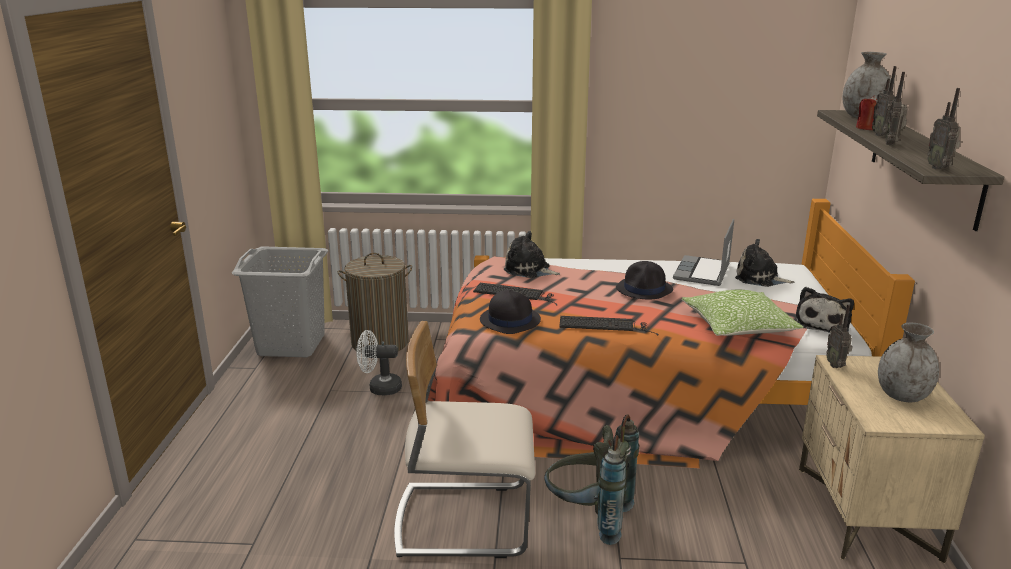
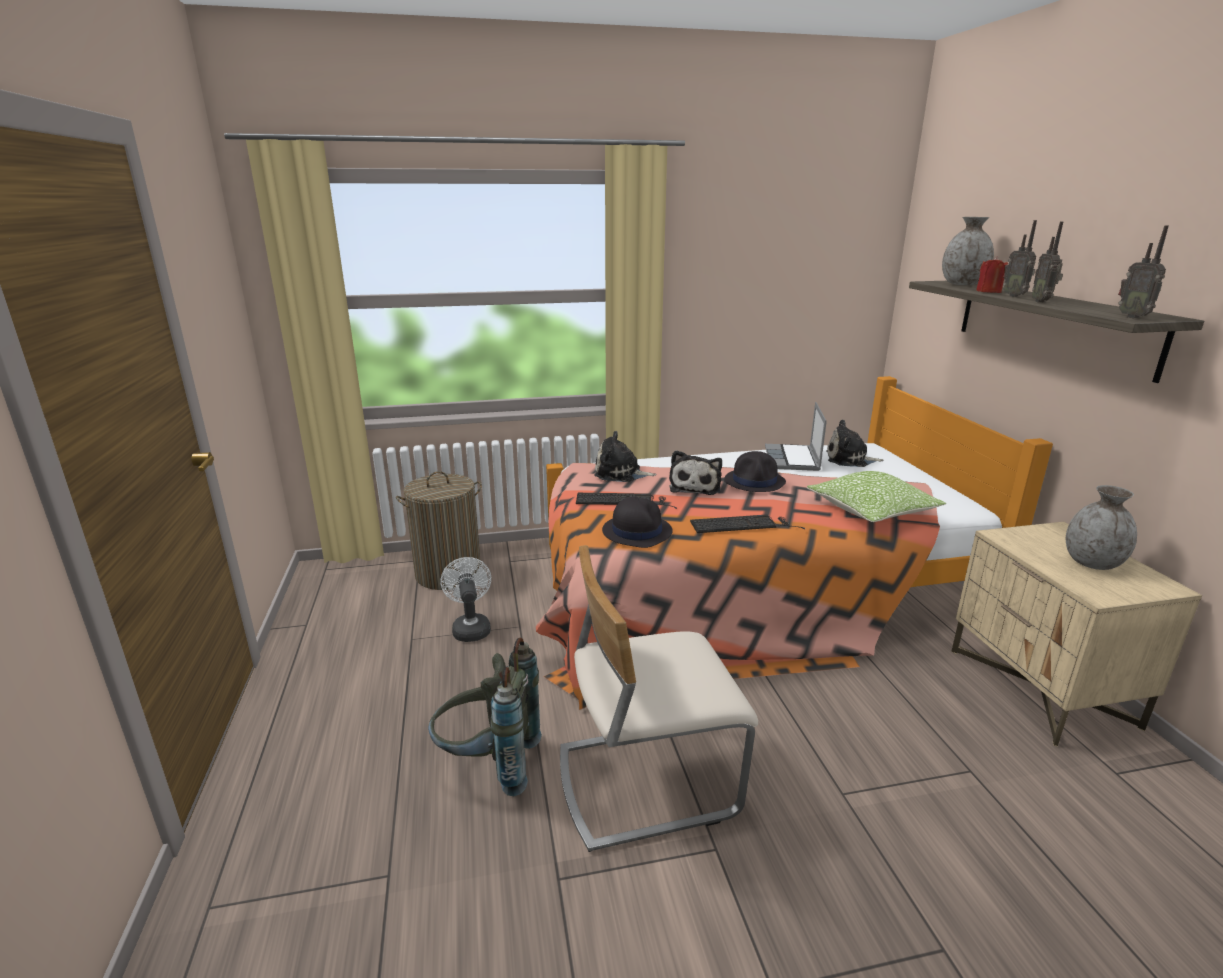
camera: 15 degrees left, 0 degrees up
grey laundry basket [232,246,328,357] -> none
white fan [356,330,402,395] -> white fan turned 90 degrees clockwise [440,557,491,642]
grey backpack [544,414,639,545] -> grey backpack moved to [428,637,542,796]
plush toy [796,287,854,333] -> plush toy moved to [669,450,722,495]
radio [826,304,853,368] -> none

